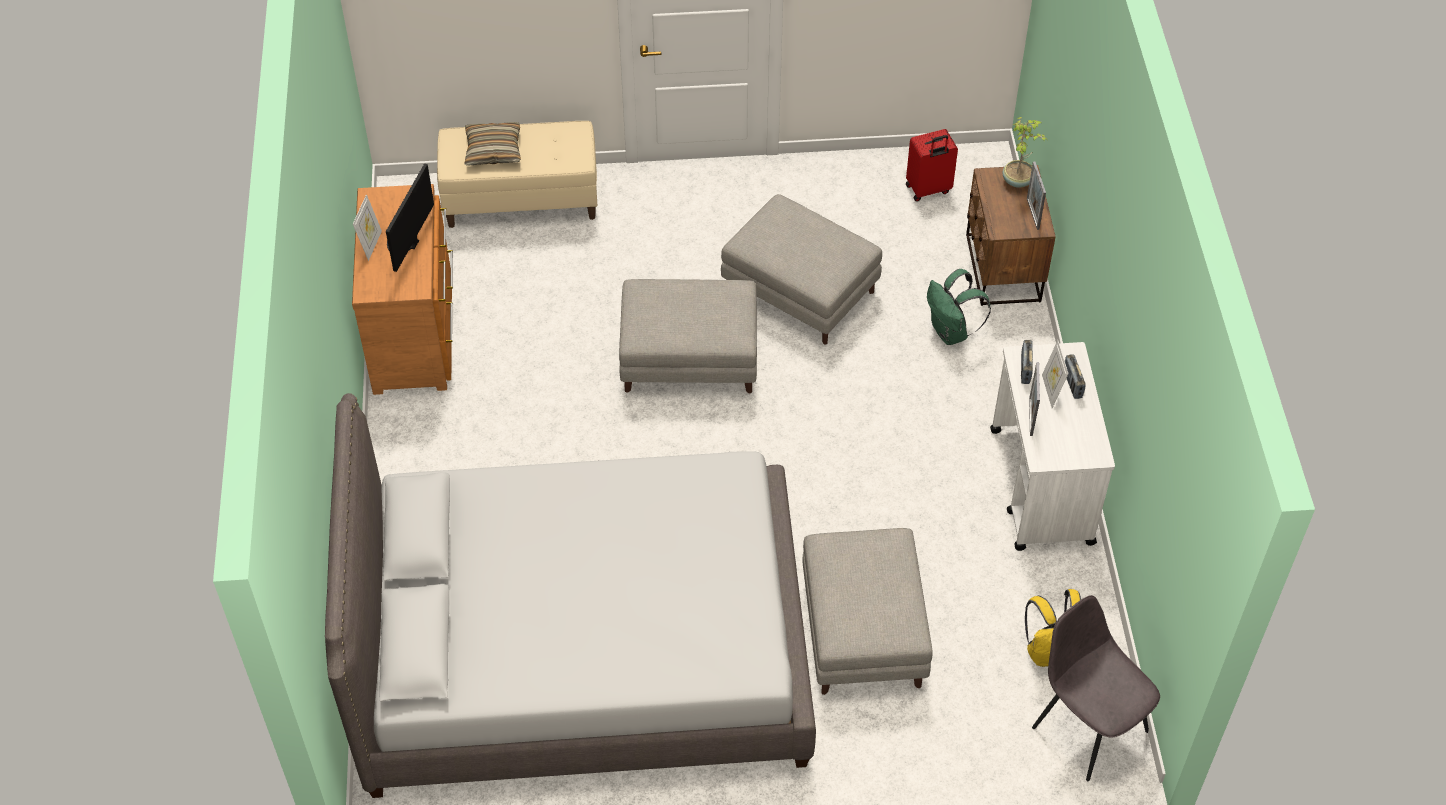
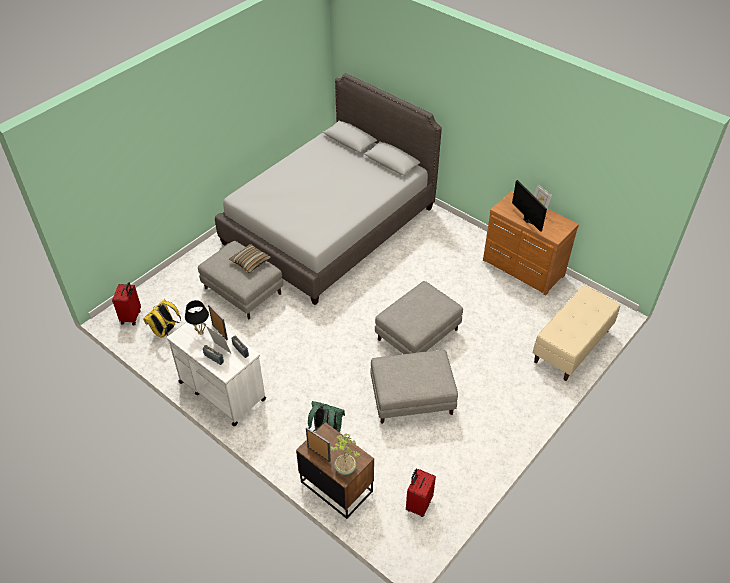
camera: 135 degrees right, 5 degrees down
pillow [464,122,521,166] -> pillow moved to [229,244,271,273]
grey chair [1032,595,1160,781] -> red suitcase [112,282,141,325]
none -> black table lamp [185,300,209,335]

